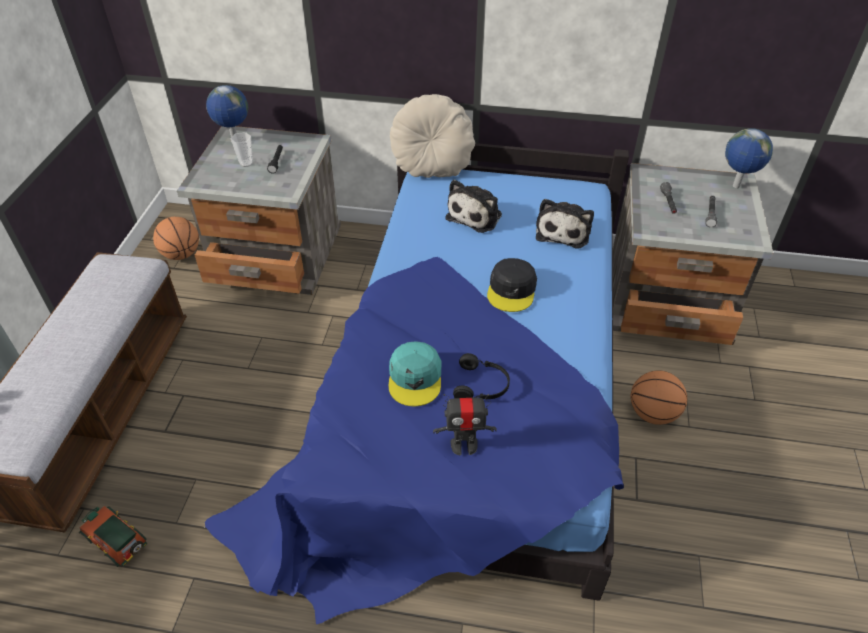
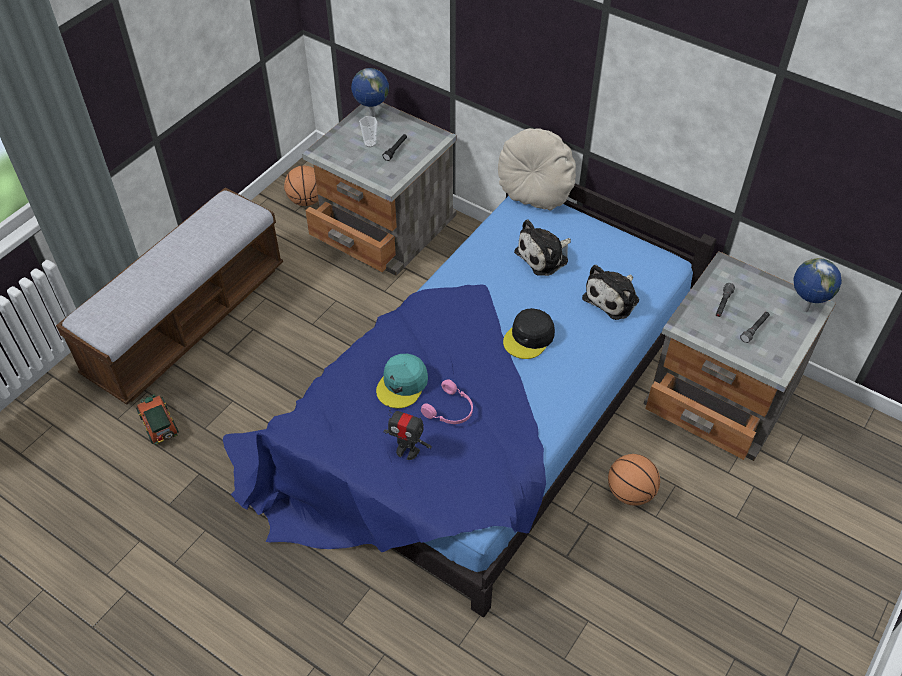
camera: 25 degrees right, 5 degrees up
black headphones [453,353,510,399] -> pink headphones [421,379,473,424]

